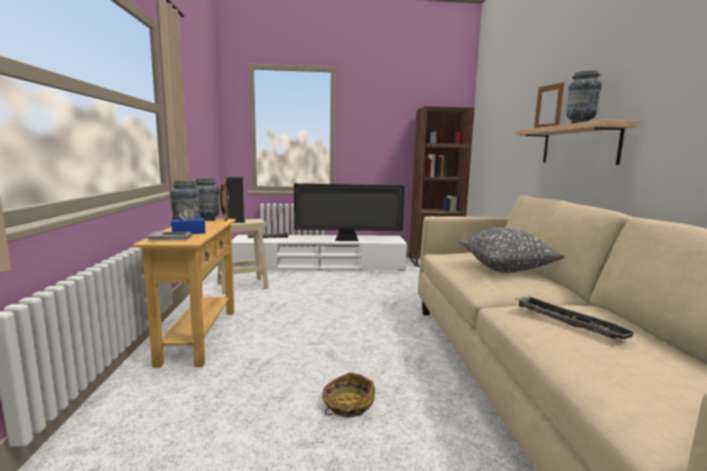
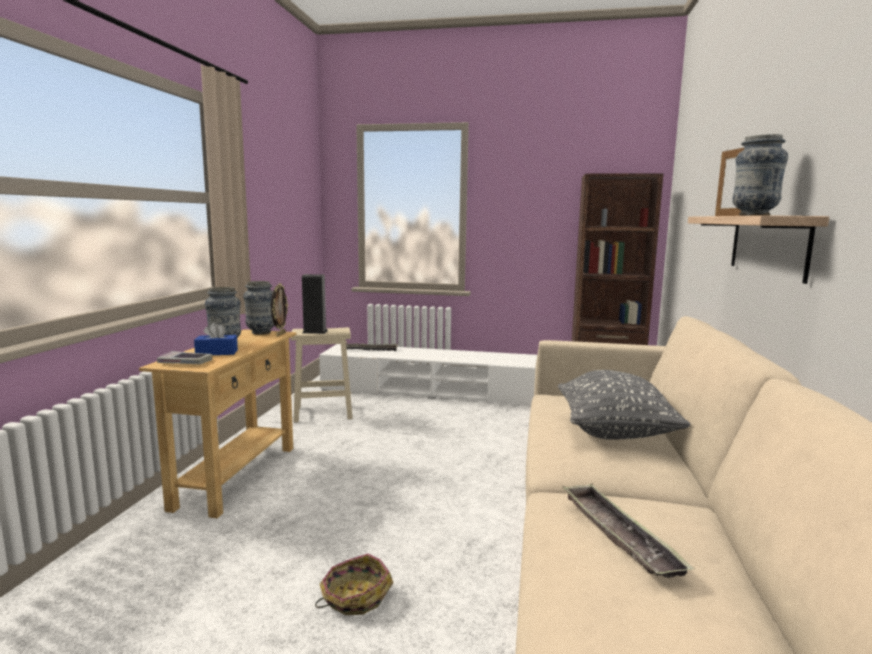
camera: 15 degrees right, 0 degrees up
television [294,183,405,241] -> none

